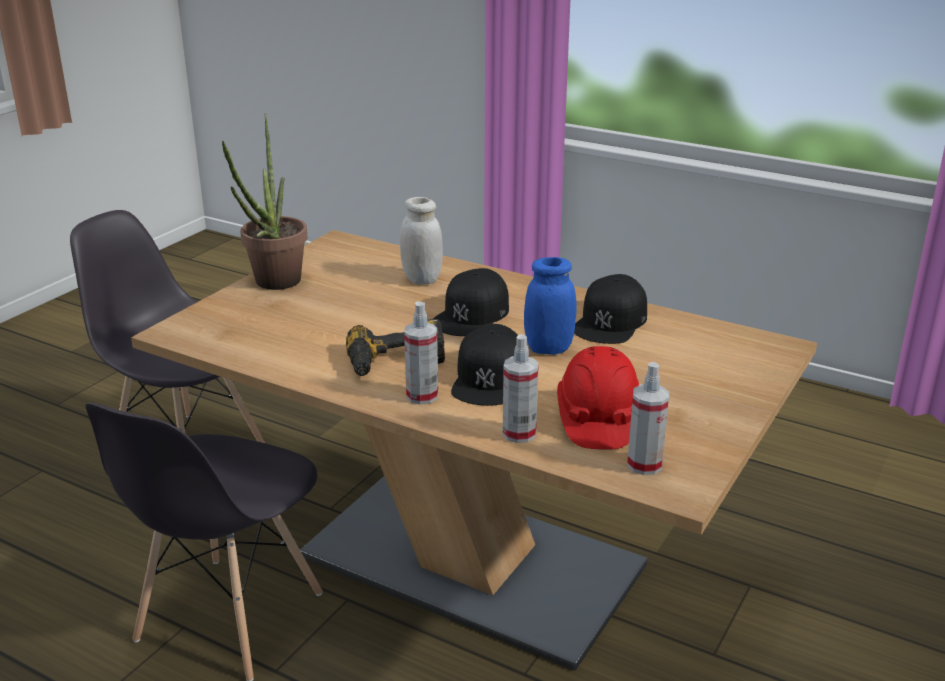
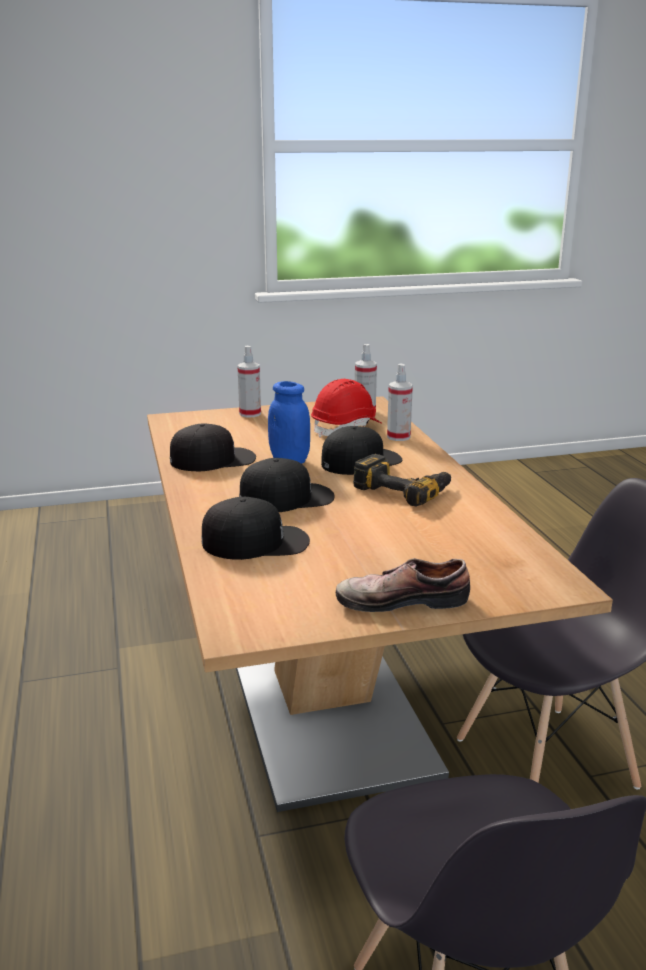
camera: 135 degrees left, 5 degrees down
potted plant [222,113,307,290] -> shoe [336,558,470,612]
white jar [400,197,443,285] -> black cap [201,497,310,560]
spray bottle [404,301,438,405] -> spray bottle moved to [237,346,261,417]

